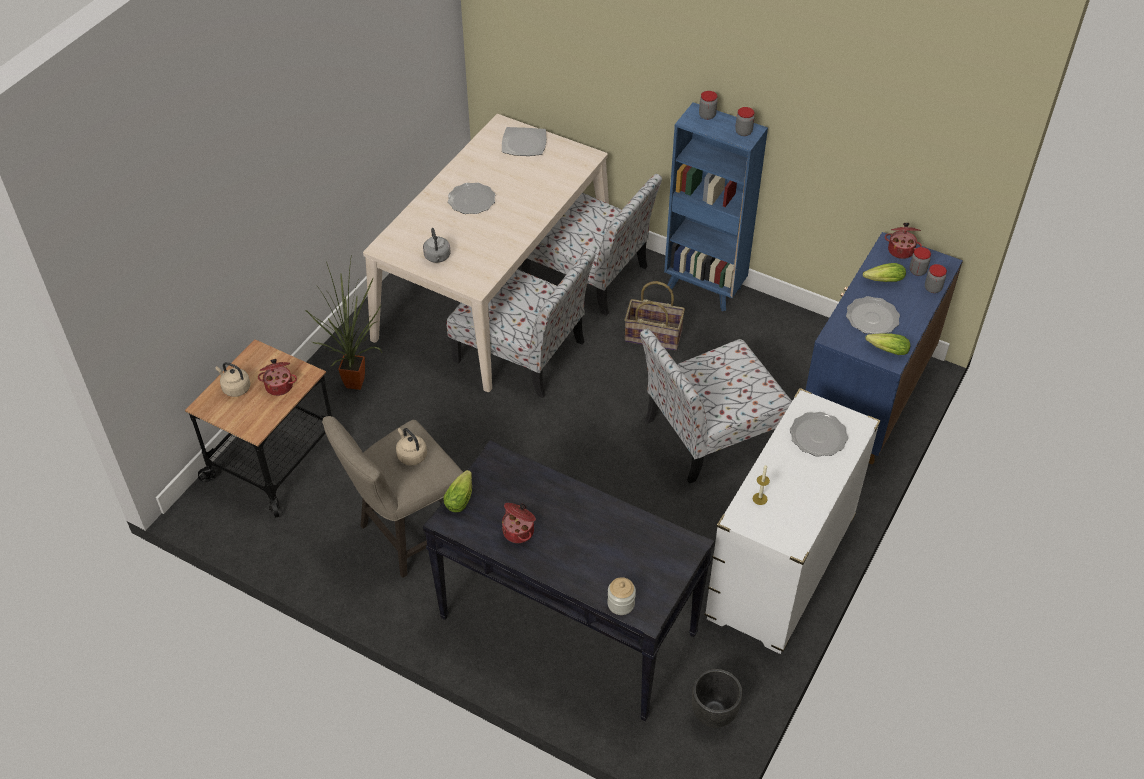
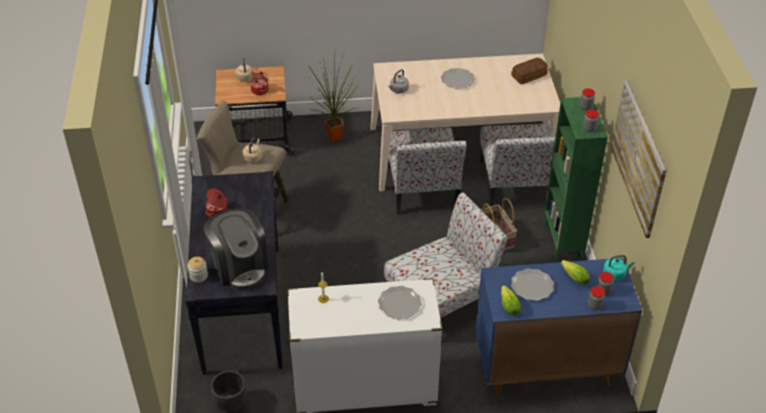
camera: 55 degrees right, 5 degrees down
lettuce [444,470,472,512] -> none
plate [502,127,546,156] -> bread [511,58,548,84]
chair [640,328,792,484] -> chair turned 120 degrees clockwise [384,192,508,318]
blue bookcase [664,102,768,311] -> green bookcase [542,97,608,261]
cooking pot [885,223,922,259] -> turquoise kettle [603,255,634,281]
none -> coffee machine [204,208,269,290]
none -> picture [611,81,667,238]

